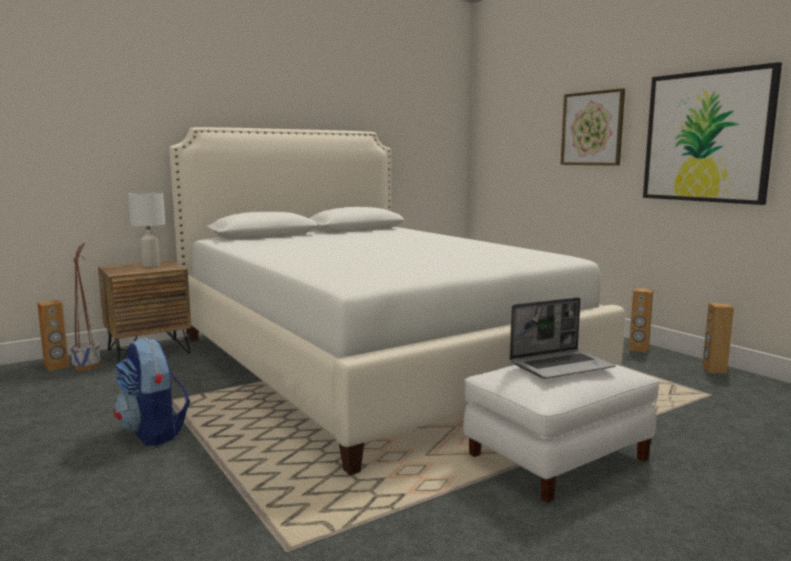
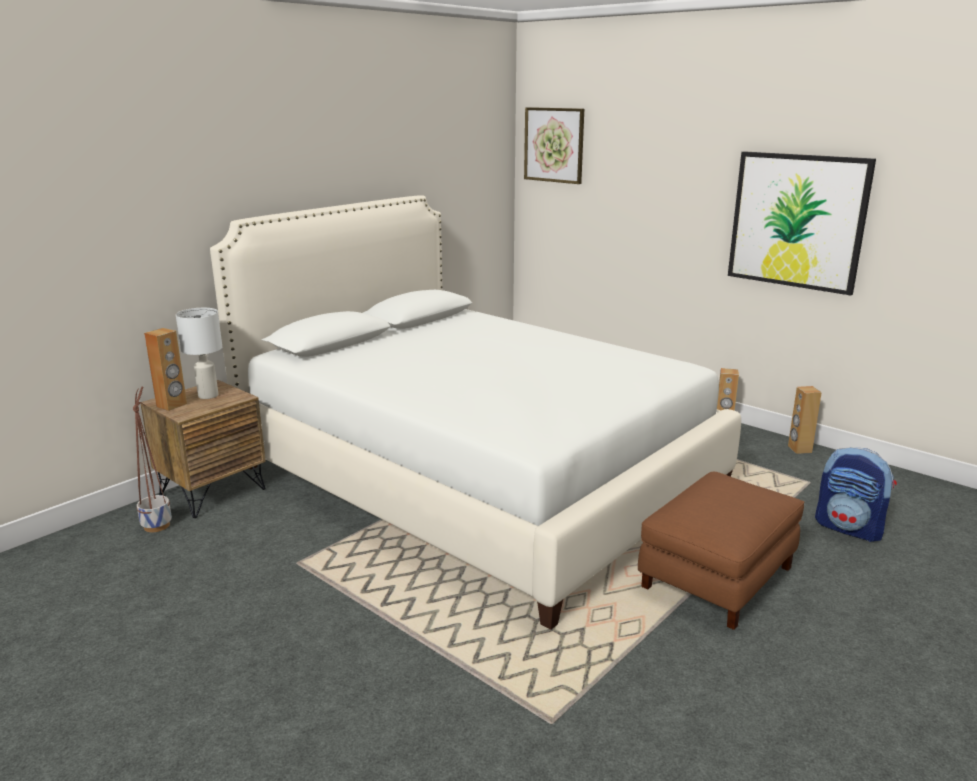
camera: 15 degrees left, 10 degrees up
brown speaker [37,300,69,371] -> brown speaker moved to [144,328,187,411]
backpack [114,338,190,446] -> backpack moved to [815,447,897,542]
white ottoman [463,364,659,503] -> brown ottoman [638,472,805,630]
laptop [510,297,616,379] -> none
picture [561,88,625,166] -> picture moved to [524,107,584,184]

